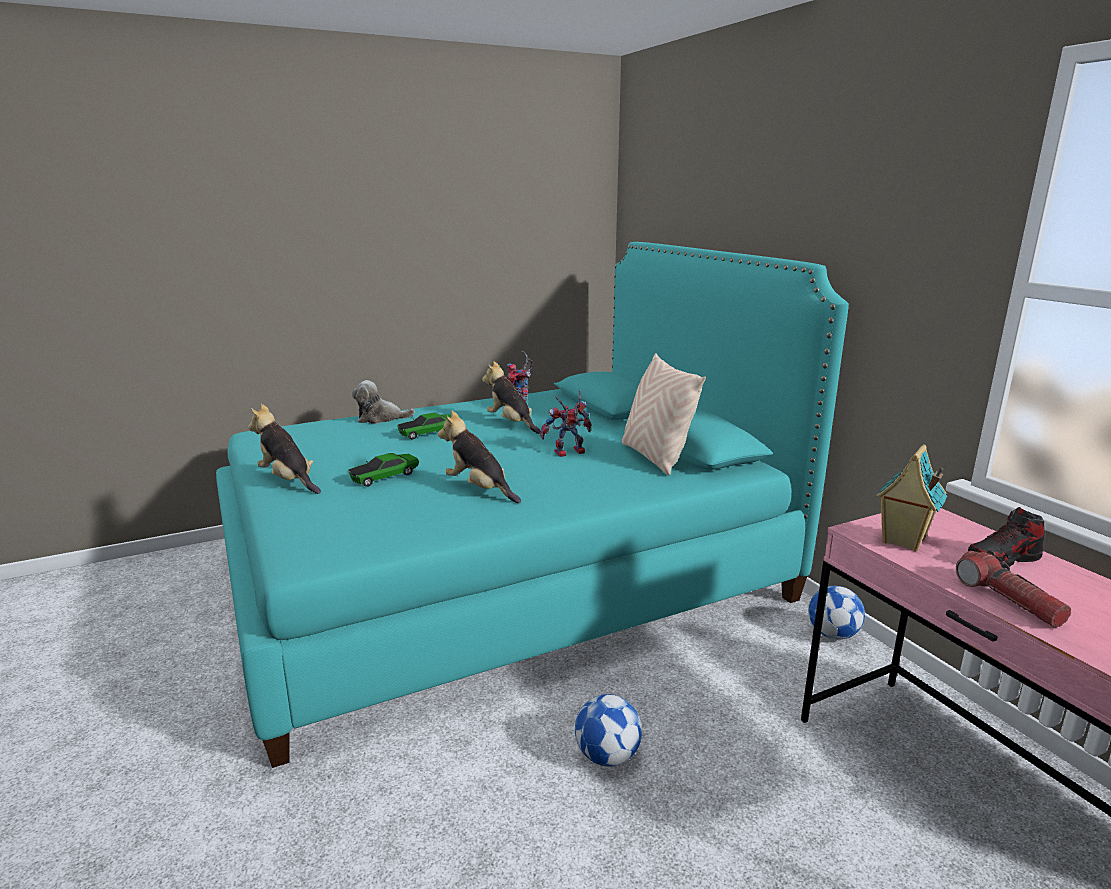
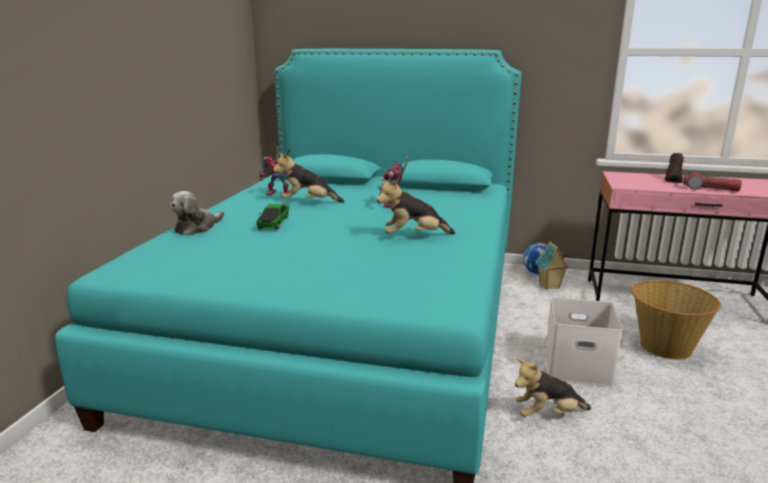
camera: 50 degrees left, 0 degrees up
plush toy [248,404,321,494] -> plush toy moved to [515,359,591,417]
toy car [348,453,419,487] -> none
football [575,694,642,767] -> white storage box [545,297,623,386]
beige pillow [622,353,706,475] -> none
toy house [875,444,947,552] -> toy house moved to [535,242,569,290]
none -> basket [631,280,721,360]

